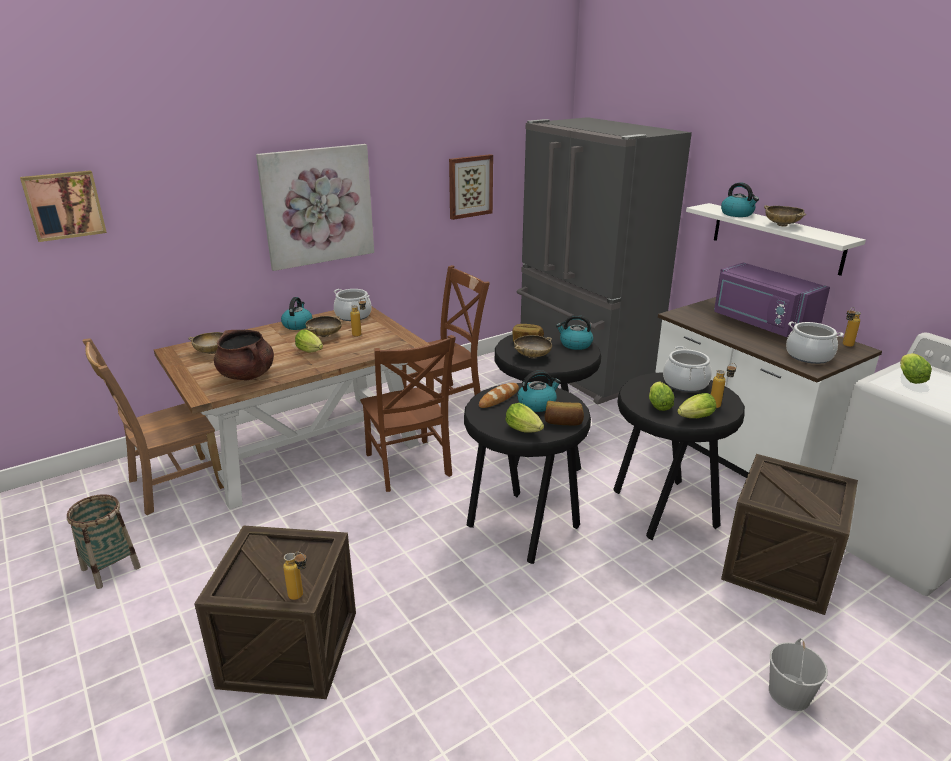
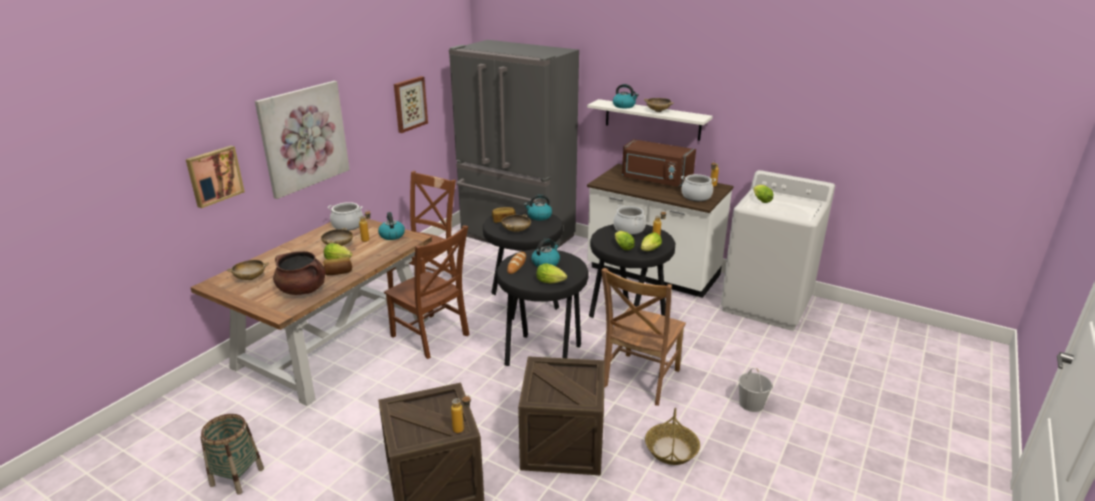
camera: 25 degrees left, 0 degrees up
picture [20,170,107,242] -> picture moved to [186,146,245,208]
brown chair [83,338,224,515] -> brown chair moved to [601,268,686,406]
kettle [281,297,312,330] -> kettle moved to [378,212,405,240]
bread [545,401,584,426] -> bread moved to [324,257,352,275]
purple microwave [714,263,830,337] -> brown microwave [622,139,696,187]
crate [721,454,858,615] -> crate moved to [518,356,605,476]
none -> basket [645,408,700,465]

